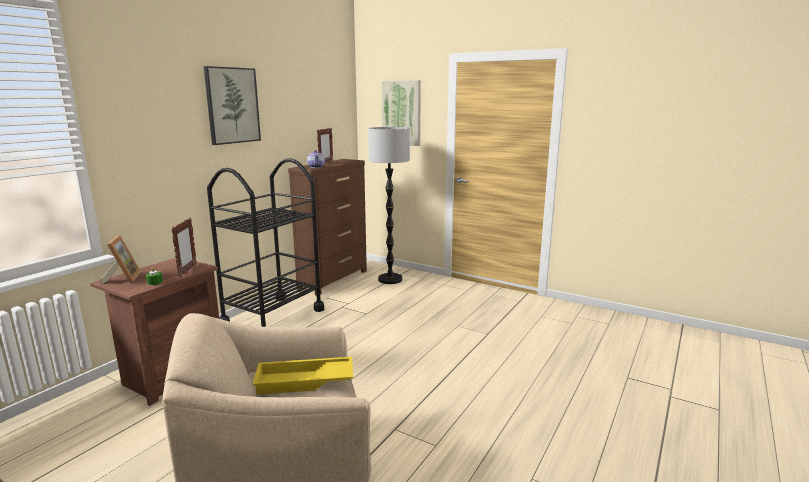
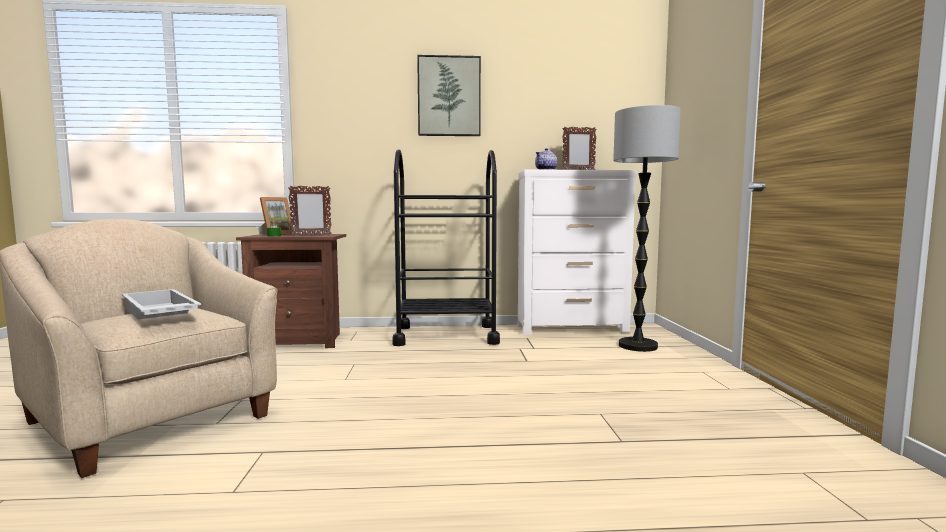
camera: 55 degrees right, 10 degrees down
yellow tray [253,357,353,395] -> white tray [122,289,201,320]
brown dresser [288,159,367,296] -> white dresser [518,169,637,335]
picture [382,80,421,146] -> none

